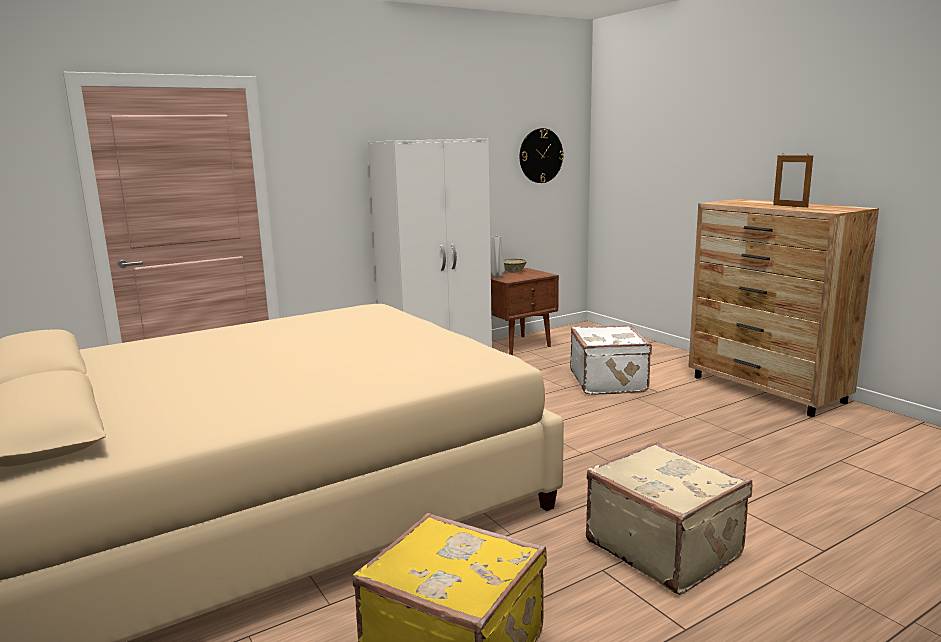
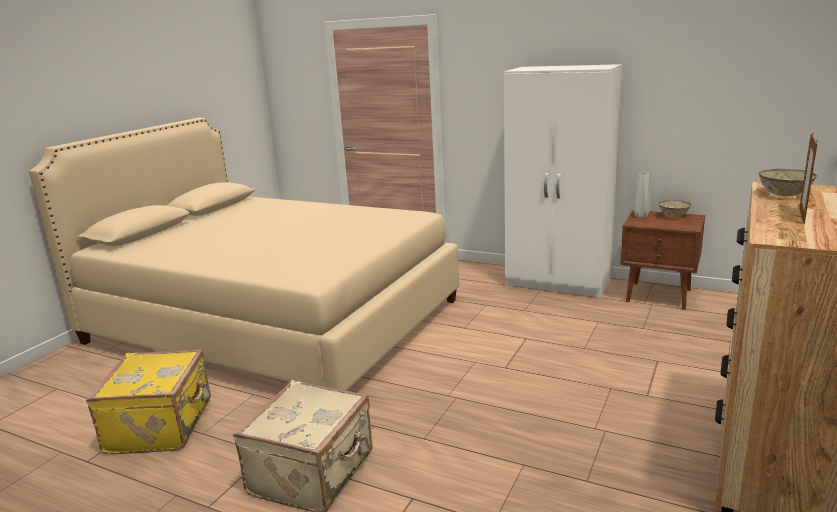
camera: 60 degrees right, 5 degrees up
wall clock [520,128,564,183] -> none
white suitcase [570,325,652,395] -> none
none -> bowl [759,169,817,196]

